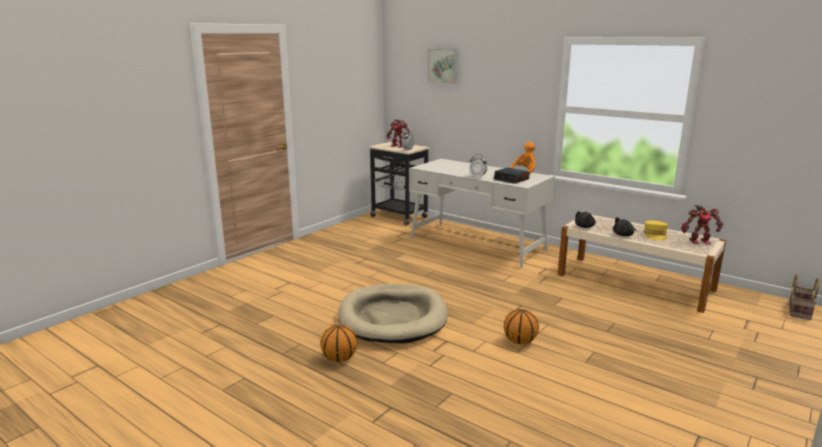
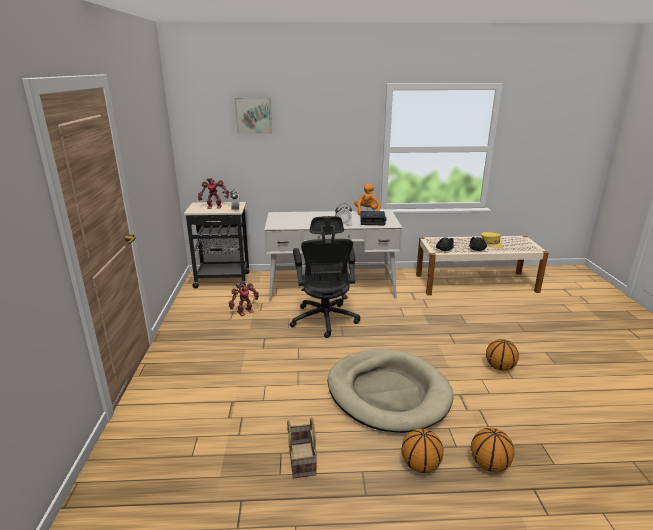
camera: 40 degrees left, 5 degrees up
toy robot [681,205,723,244] -> toy robot moved to [228,282,259,316]
basket [789,274,819,320] -> basket moved to [287,417,317,478]
none -> office chair [290,216,360,338]
none -> basketball [471,428,515,472]

